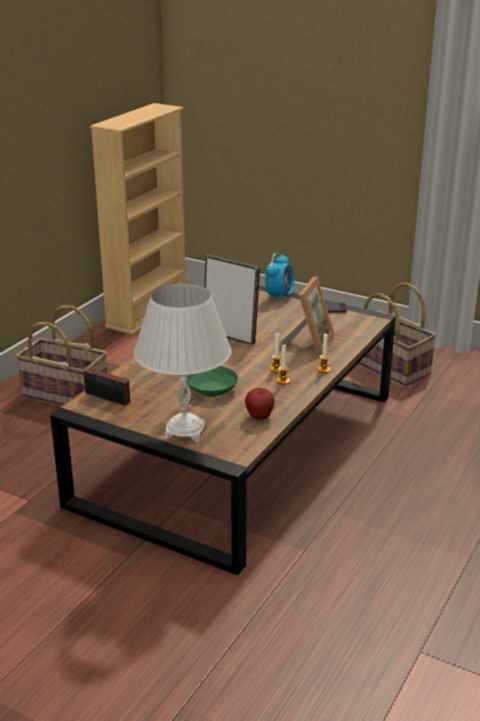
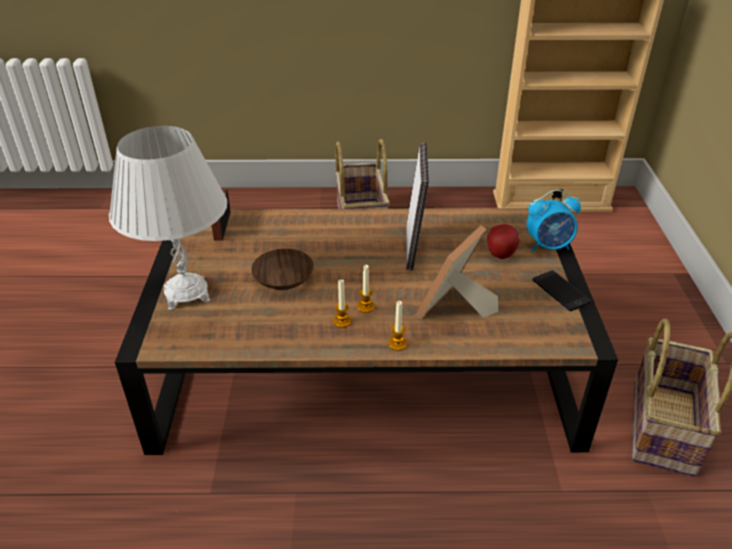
camera: 60 degrees right, 10 degrees up
green bowl [187,366,238,397] -> brown bowl [252,249,314,290]
apple [245,388,275,420] -> apple moved to [488,224,520,259]
picture frame [280,276,335,355] -> picture frame turned 135 degrees clockwise [416,225,498,319]

